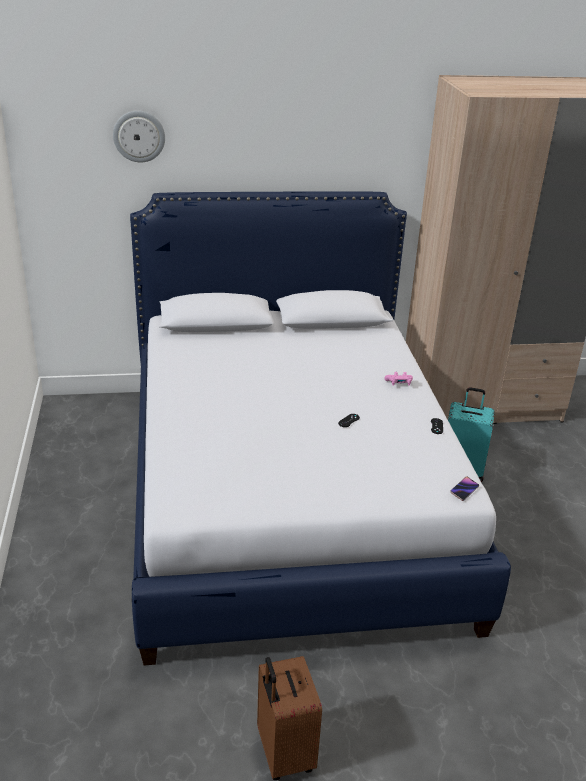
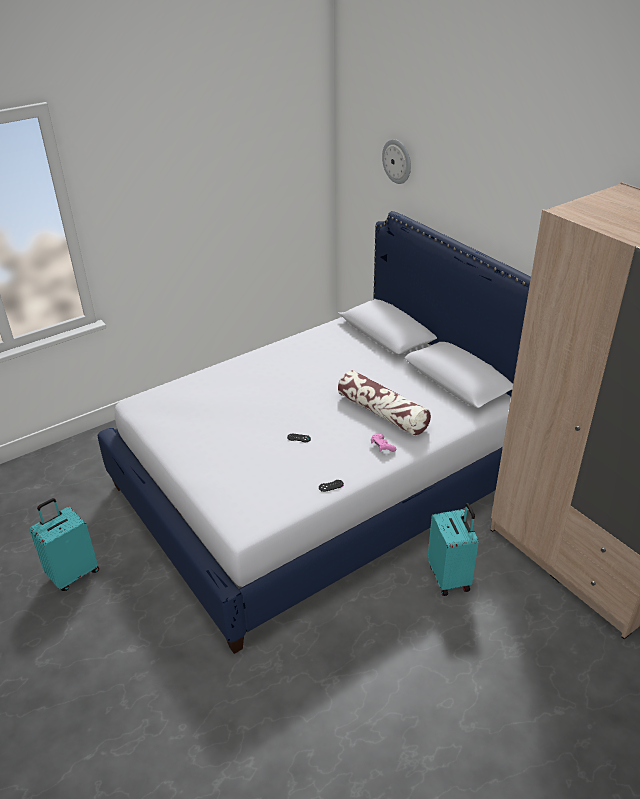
camera: 65 degrees right, 5 degrees up
brown suitcase [257,656,322,780] -> turquoise suitcase [29,498,99,591]
phone [450,477,479,501] -> none
none -> pillow [338,370,431,436]

